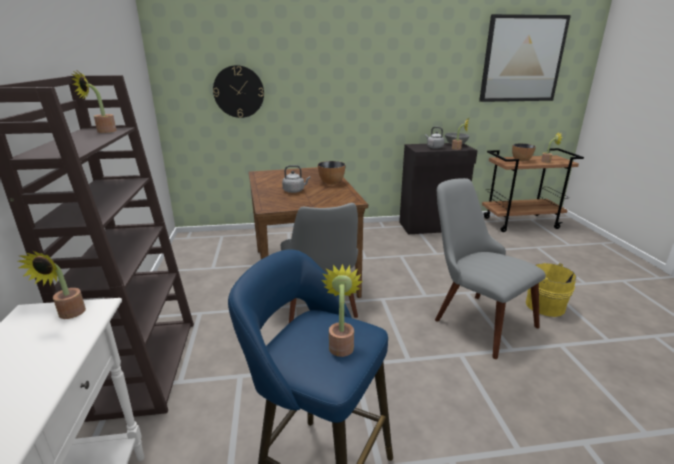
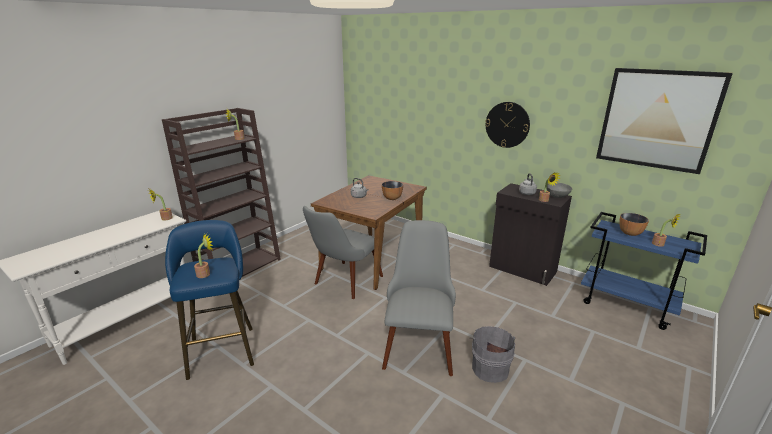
camera: 45 degrees right, 0 degrees up
wall clock [213,65,264,118] -> wall clock moved to [485,102,530,148]
brown cart [482,148,584,232] -> blue cart [581,212,707,330]
yellow bucket [526,263,577,317] -> grey bucket [470,326,516,383]

